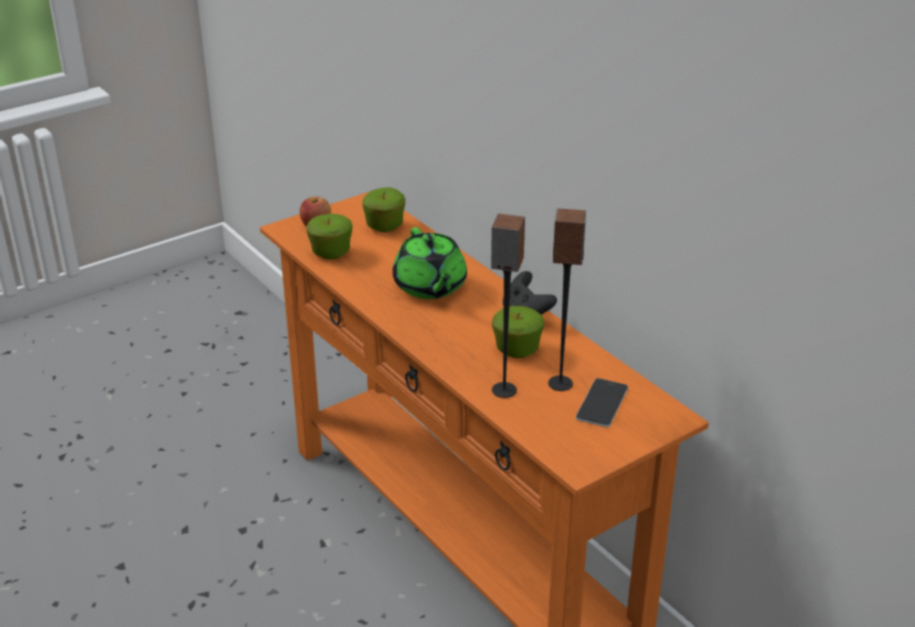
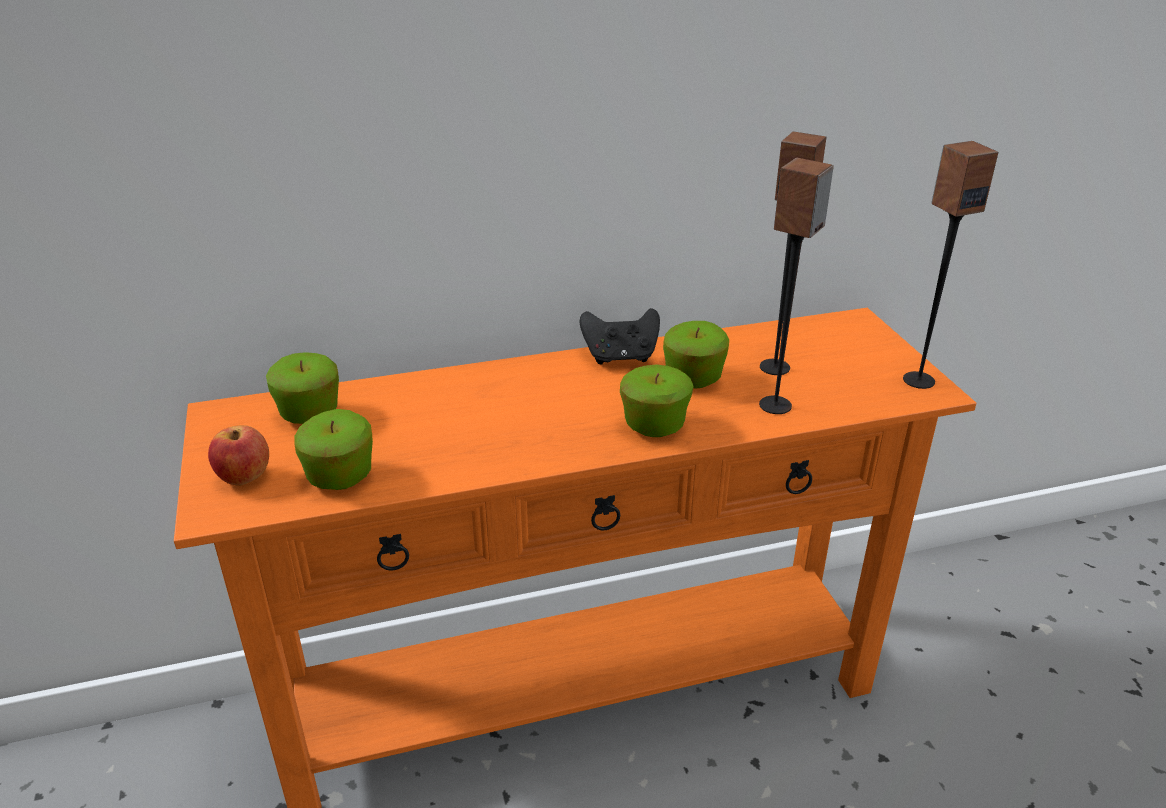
camera: 70 degrees left, 0 degrees up
green teapot [392,227,467,299] -> none
phone [575,378,628,427] -> none
none -> apple [620,364,694,437]
none -> speaker [903,141,998,389]

